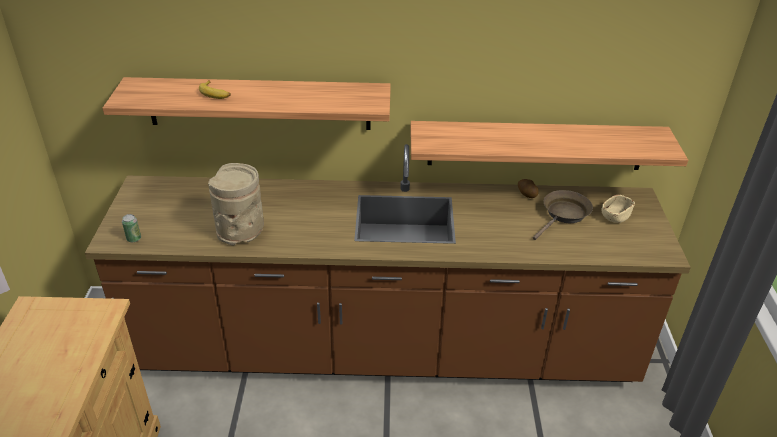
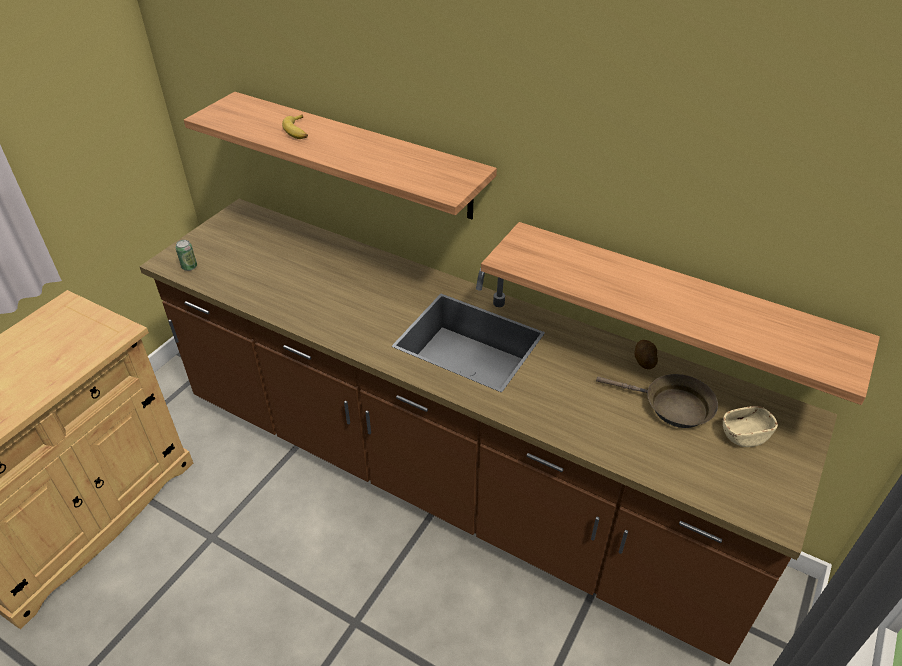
camera: 30 degrees right, 5 degrees up
beige vase [208,163,264,246] -> none
brown frying pan [533,190,593,240] -> brown frying pan turned 45 degrees clockwise [596,374,718,428]

